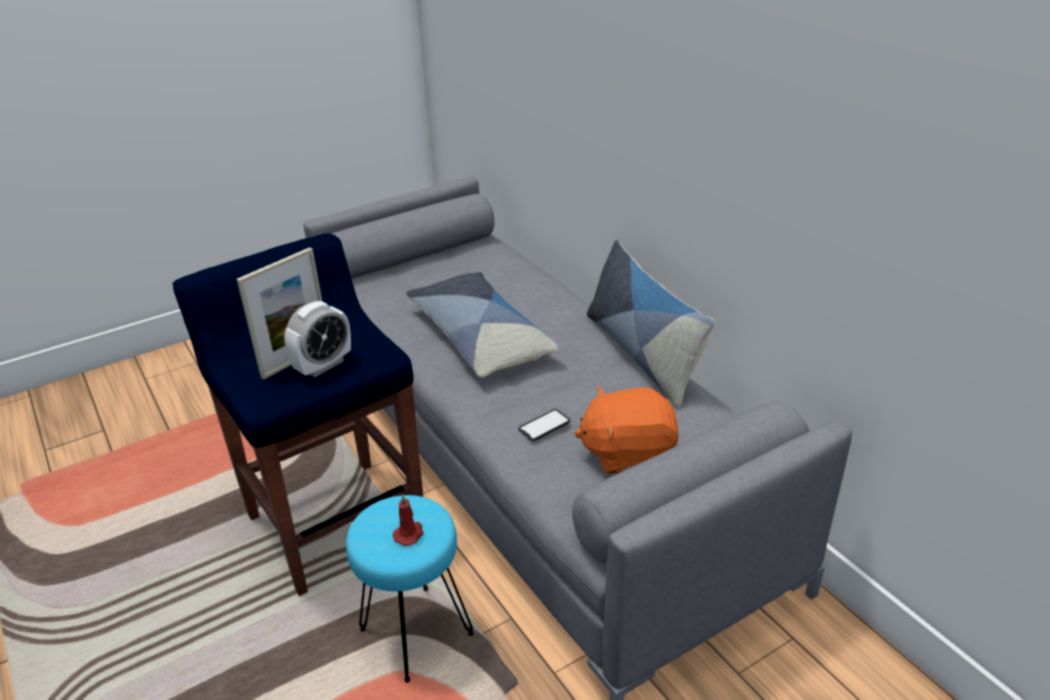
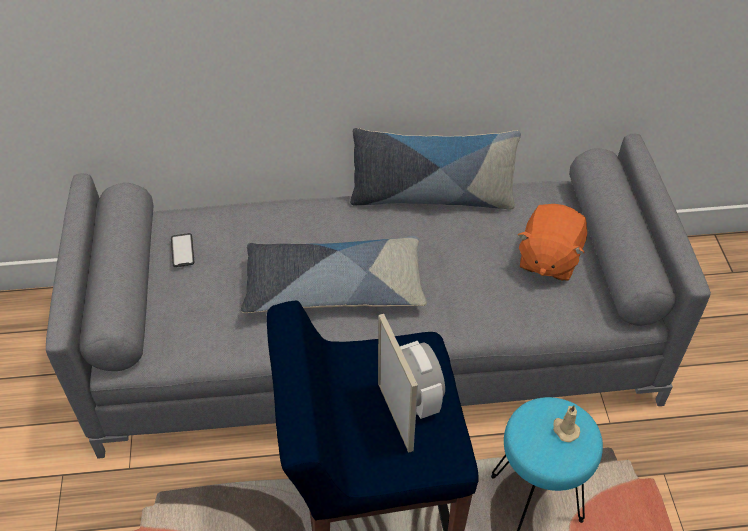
camera: 65 degrees left, 15 degrees up
red candle [393,495,424,546] -> beige candle [553,405,580,442]
phone [518,409,570,441] -> phone moved to [171,233,194,267]

